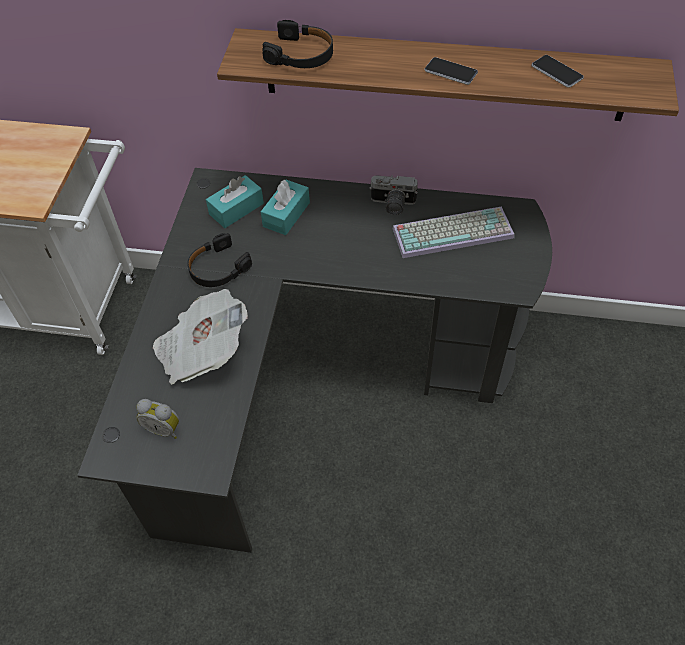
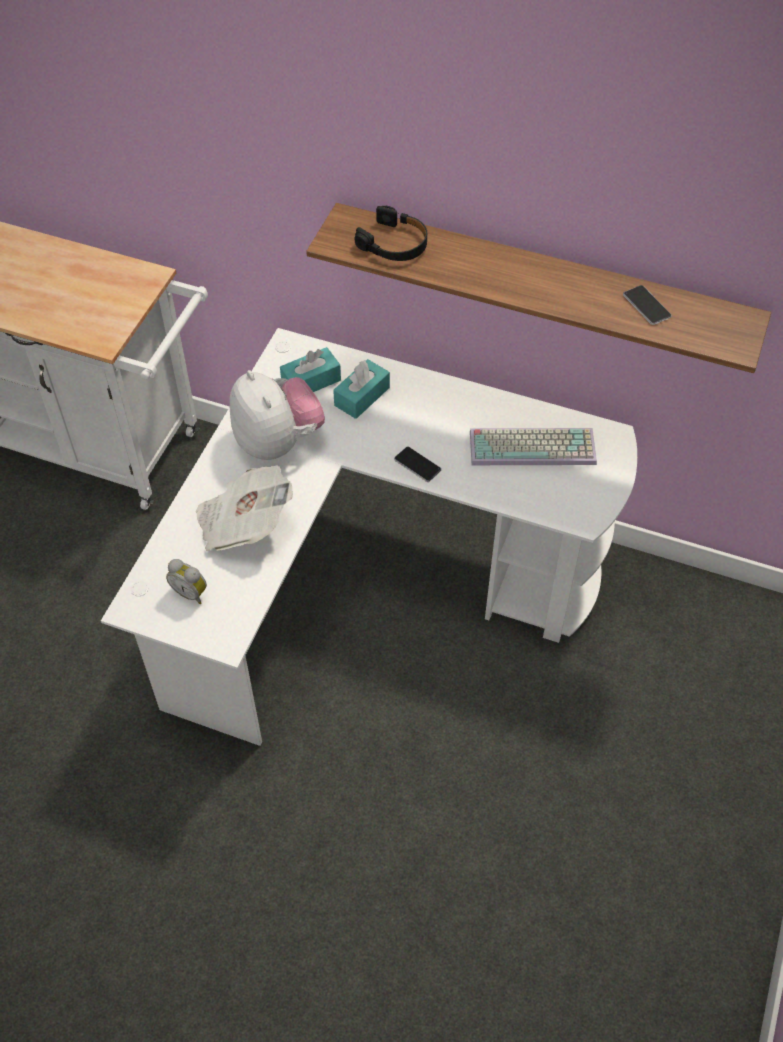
camera: 10 degrees right, 0 degrees up
black desk [77,168,552,553] -> white desk [101,328,637,746]
black headphones [187,233,252,287] -> plush toy [230,370,325,460]
camera [369,175,418,215] -> none
phone [424,57,478,85] -> phone moved to [394,447,441,482]

